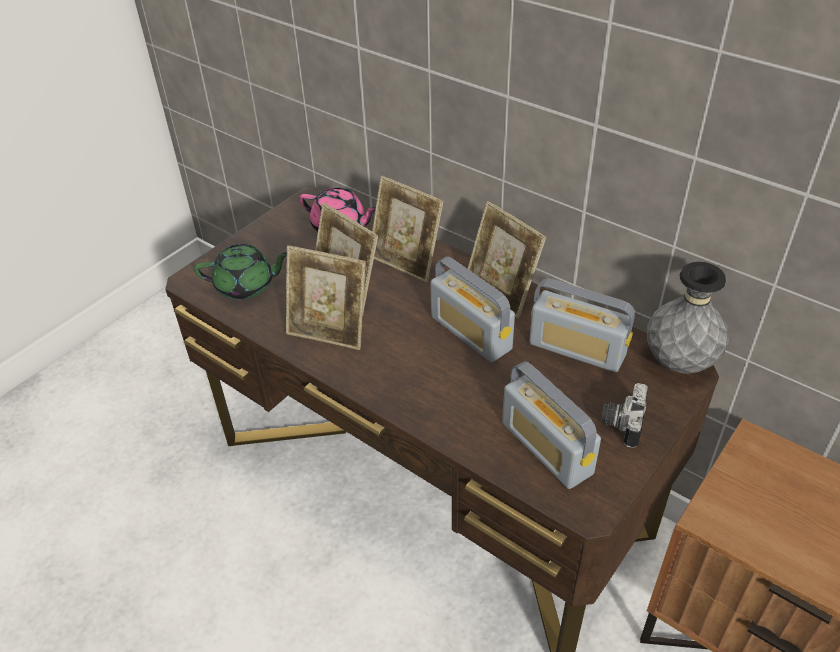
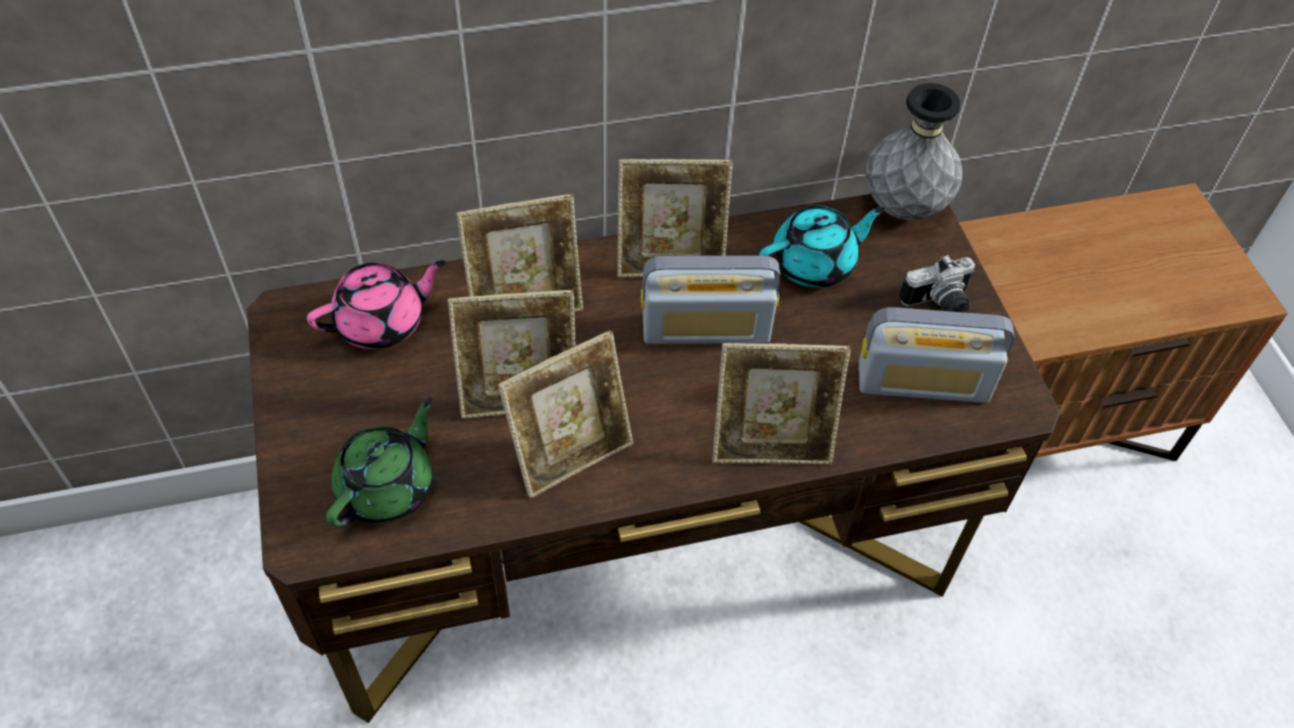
camera: 55 degrees left, 10 degrees up
radio [529,279,635,372] -> turquoise teapot [759,206,885,288]
camera [601,383,648,448] -> camera turned 75 degrees counterclockwise [899,255,975,313]
none -> picture frame [712,343,851,464]

